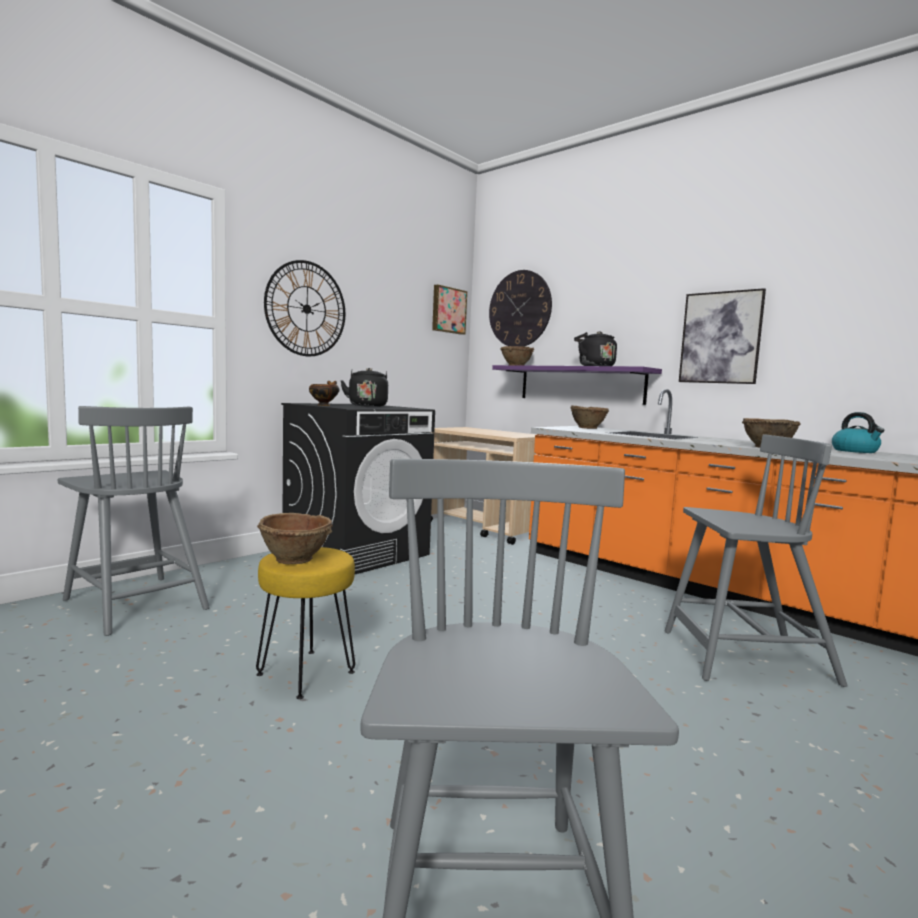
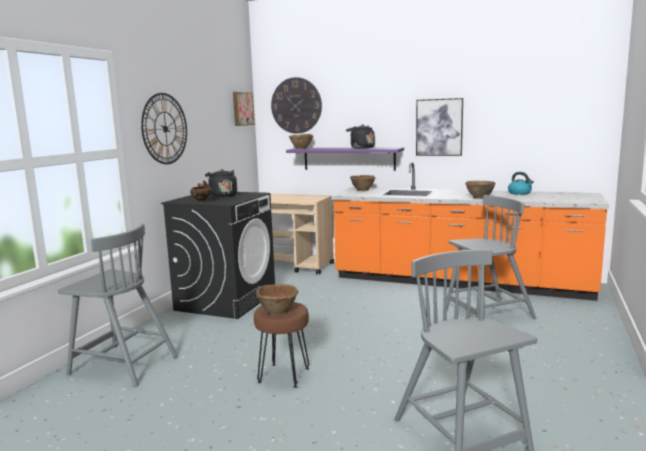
camera: 20 degrees left, 5 degrees up
yellow stool [256,547,355,699] -> brown stool [254,302,309,388]

